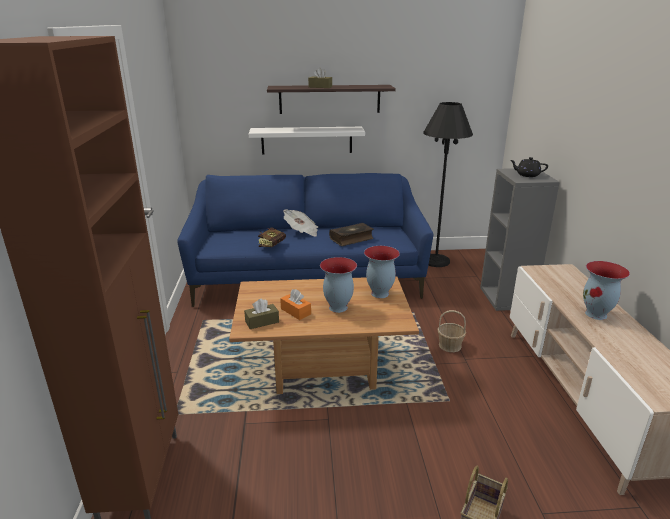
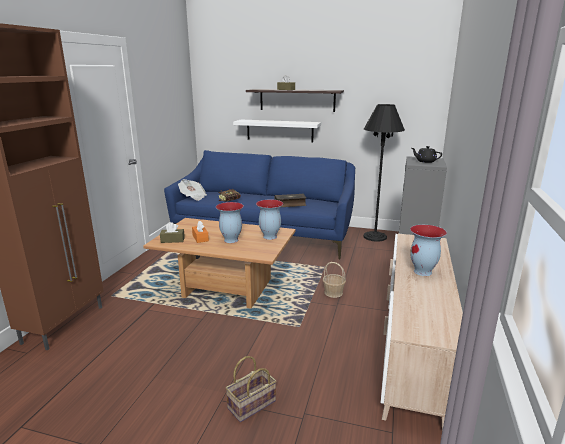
camera: 20 degrees right, 5 degrees down
newspaper [283,209,318,236] -> newspaper moved to [178,179,207,201]

